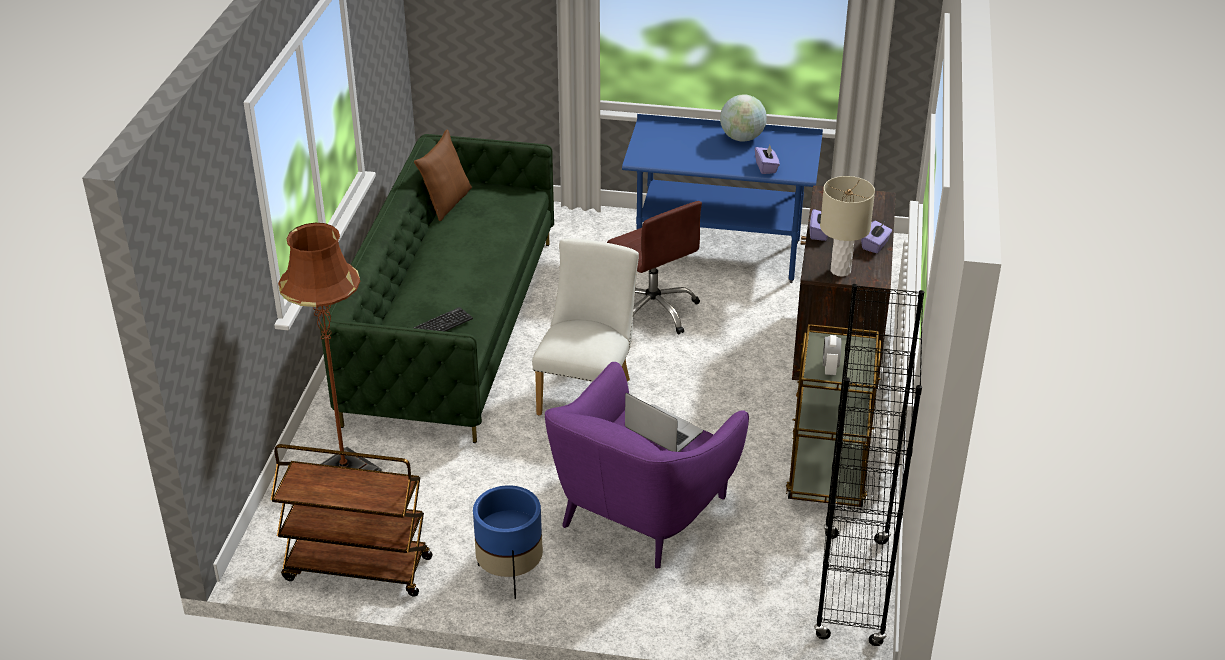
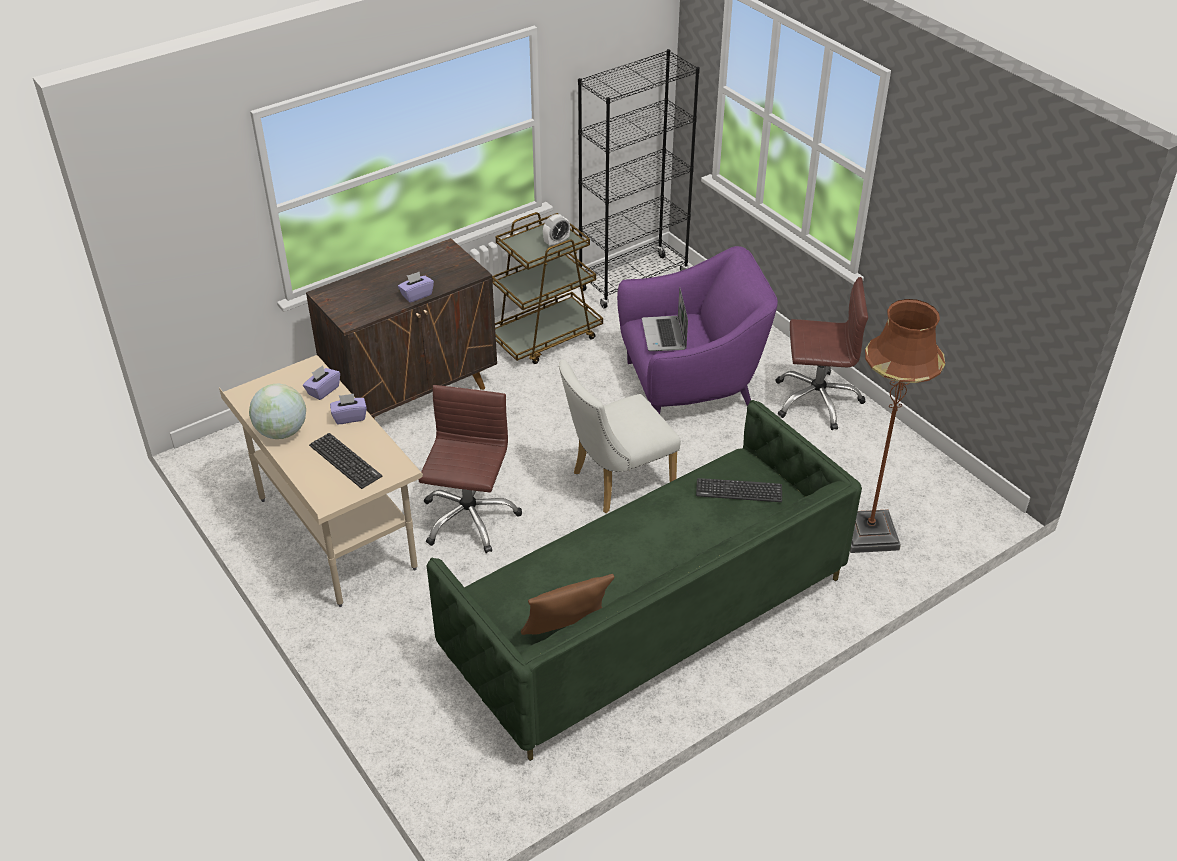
camera: 135 degrees left, 5 degrees up
brown cart [271,444,433,597] -> none
blue planter [473,485,543,599] -> brown office chair [775,277,868,430]
blue desk [622,114,823,283] -> beige desk [219,355,423,607]
beige table lamp [820,176,875,277] -> none
purple tissue box [861,221,892,253] -> purple tissue box moved to [330,394,367,424]
none -> keyboard [309,433,382,489]

